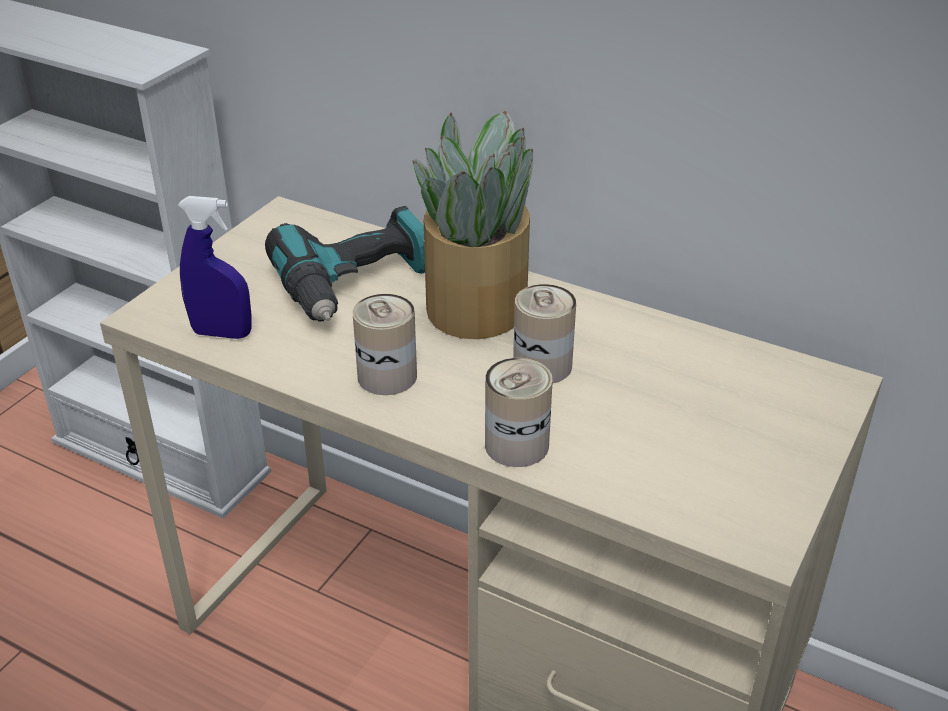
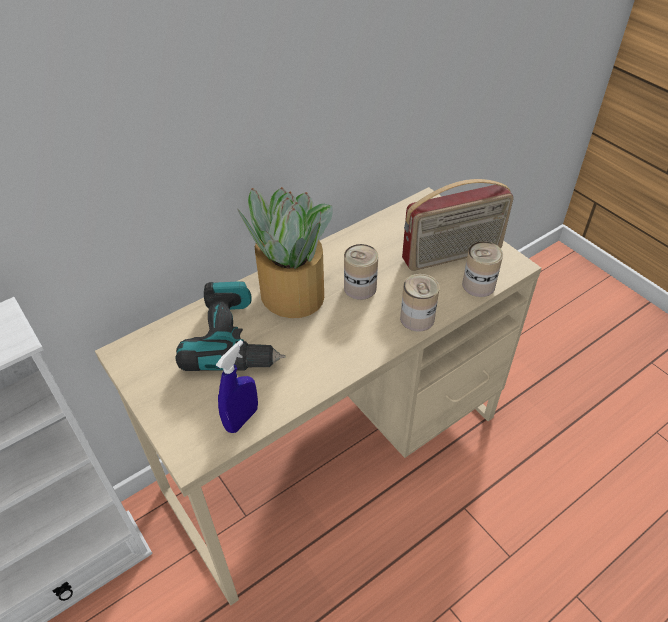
camera: 65 degrees left, 10 degrees up
can [352,294,417,395] -> can moved to [462,241,503,297]
none -> radio [402,179,514,271]

